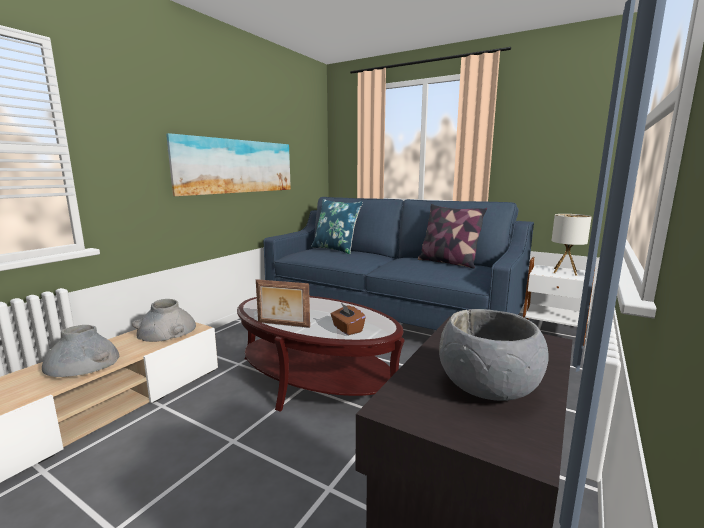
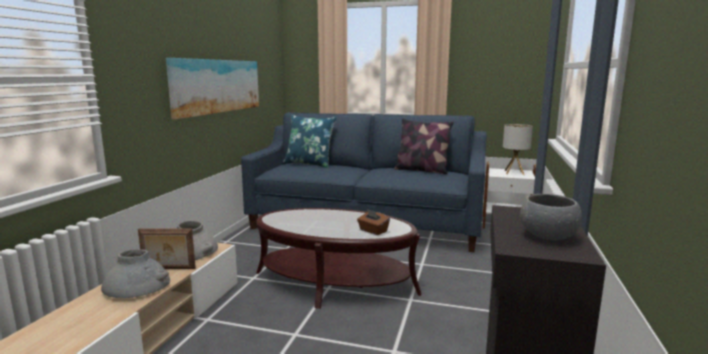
camera: 15 degrees left, 0 degrees up
picture frame [256,279,310,328] -> picture frame moved to [138,229,196,269]

